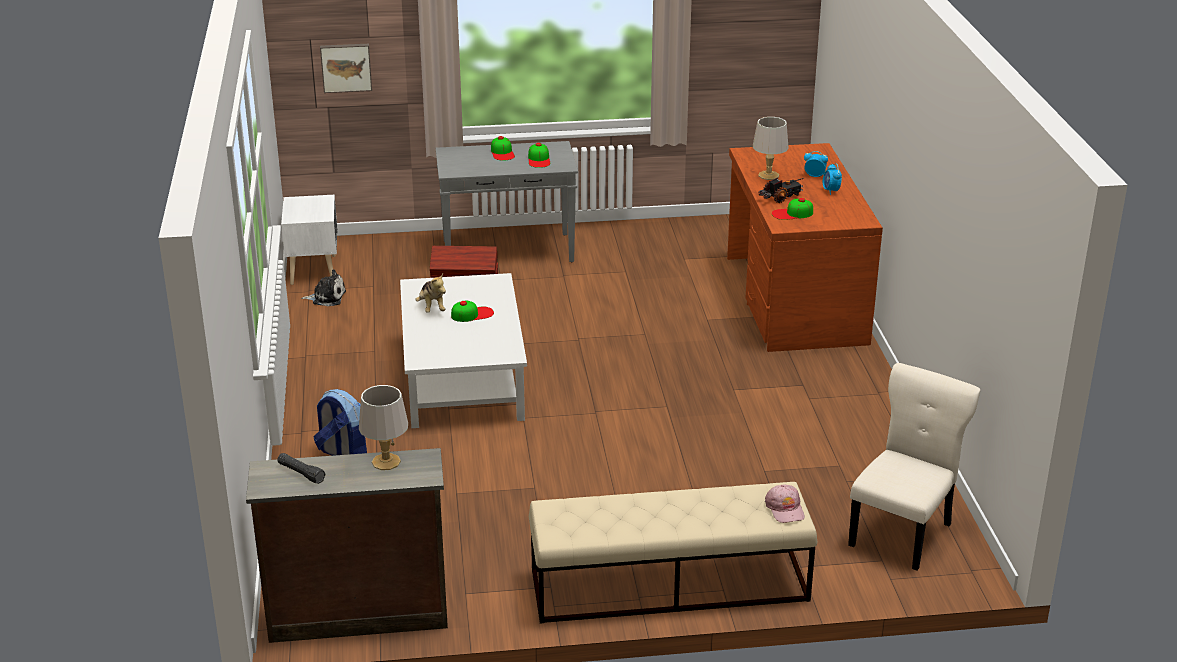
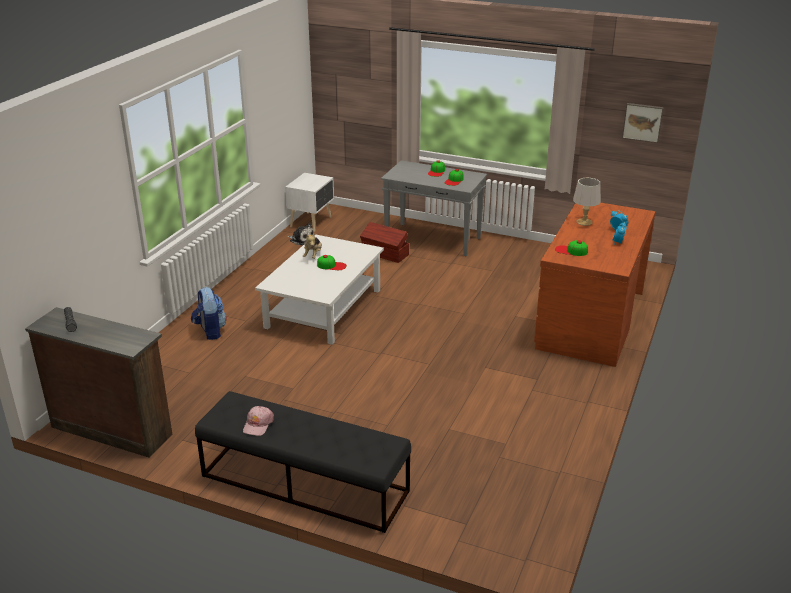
camera: 30 degrees right, 0 degrees up
picture [320,44,372,93] -> picture moved to [622,103,664,143]
grey table lamp [359,385,408,470] -> none
beige bench [529,482,817,624] -> black bench [195,391,411,533]
toy truck [758,178,804,203] -> none
pink cap [765,484,805,523] -> pink cap moved to [243,406,274,436]
beige chair [848,363,980,571] -> none

